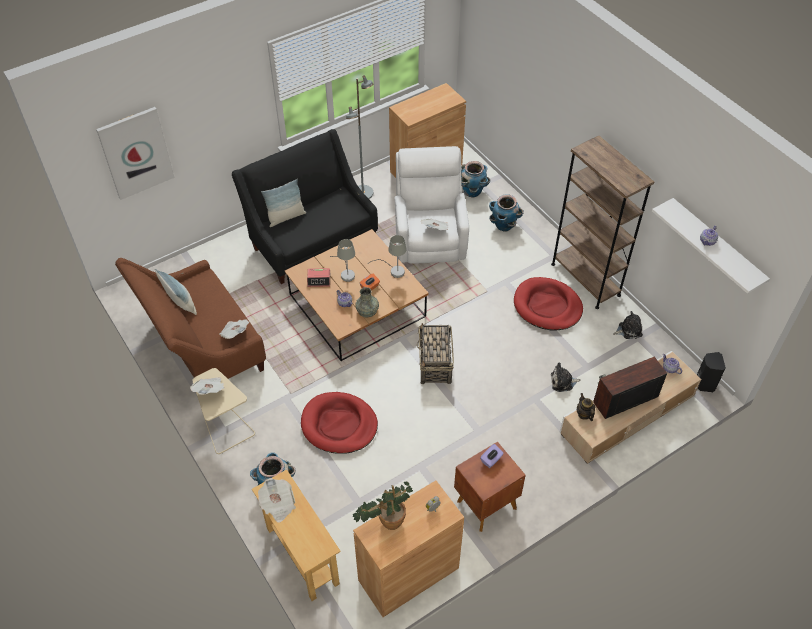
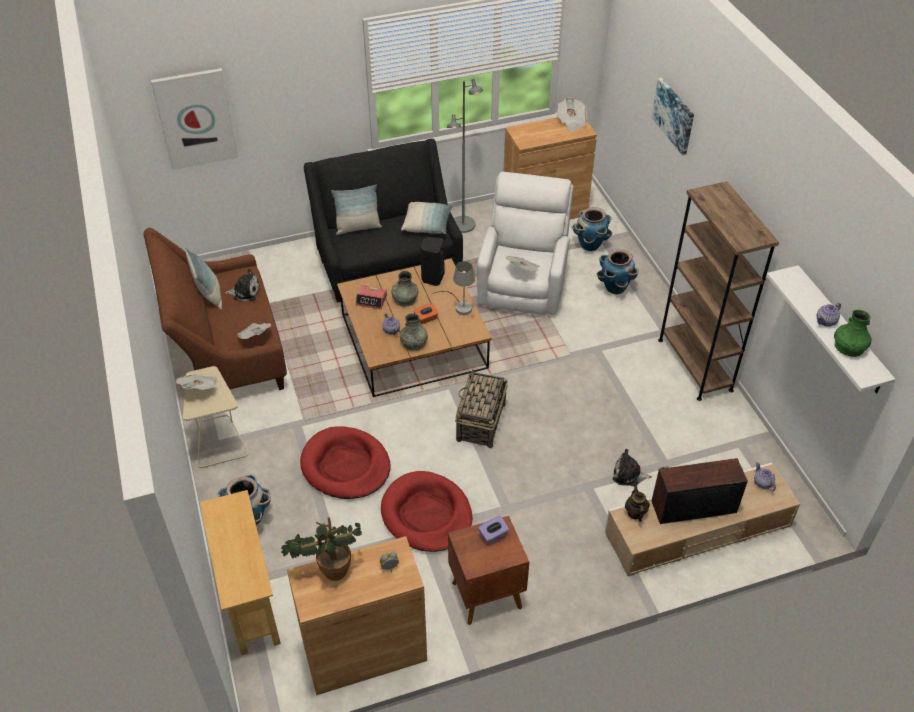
camera: 15 degrees right, 5 degrees down
newspaper [258,478,296,523] -> newspaper moved to [557,97,587,131]
grey table lamp [330,239,355,282] -> grey vase [392,271,418,307]
red dog bed [514,277,583,330] -> red dog bed moved to [381,471,473,552]
plush toy [613,311,643,339] -> plush toy moved to [224,269,260,302]
black speaker [697,352,726,392] -> black speaker moved to [420,237,444,286]
none -> pillow [401,202,453,234]
none -> picture [651,78,694,155]
none -> green vase [834,310,872,357]

